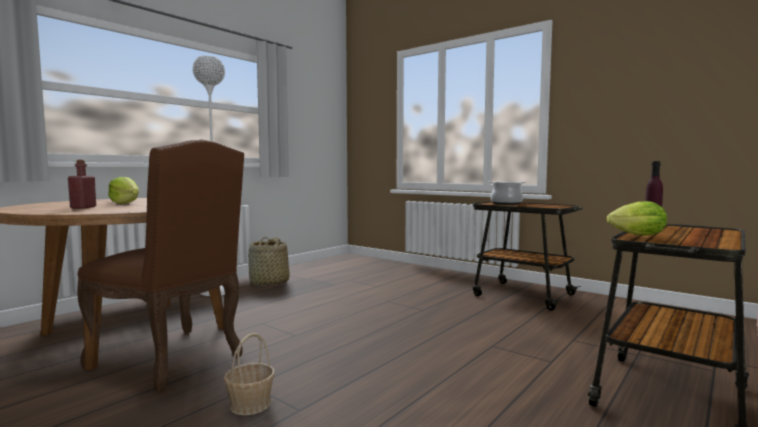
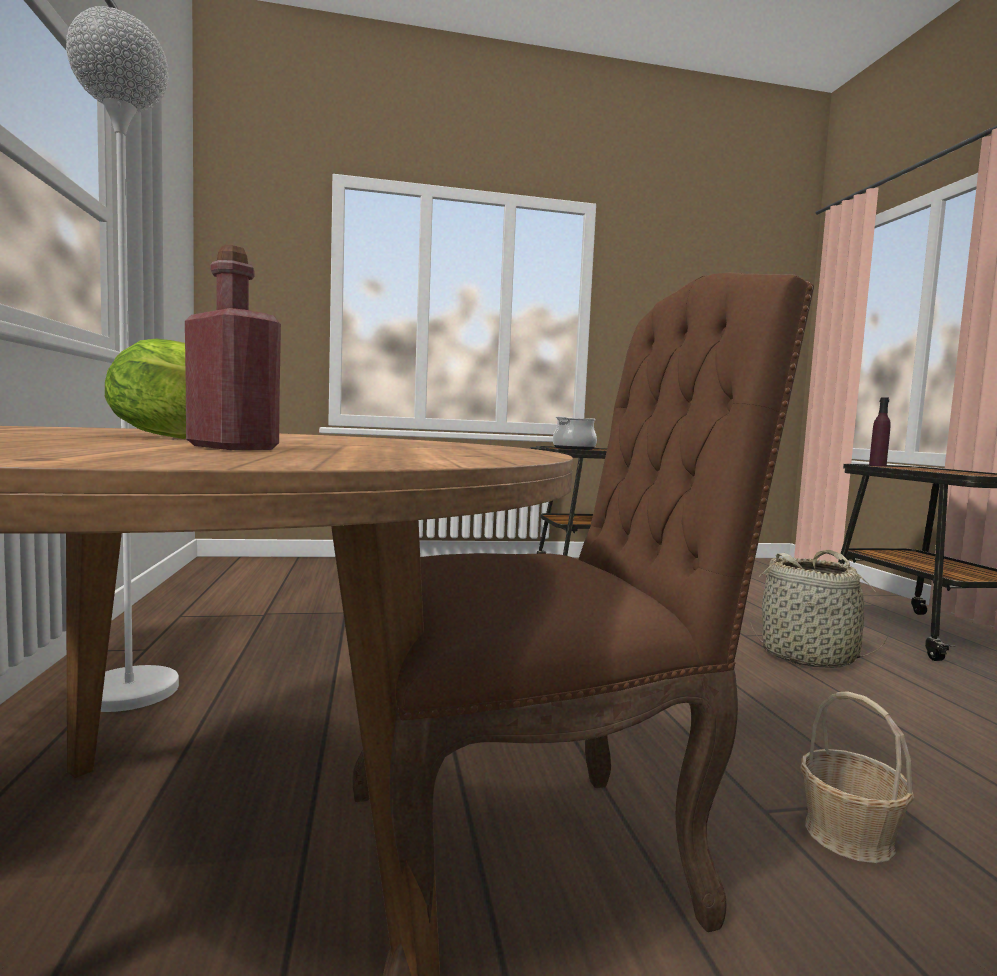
camera: 50 degrees left, 0 degrees up
basket [248,237,289,286] -> basket moved to [750,549,889,668]
lettuce [606,201,667,235] -> none

